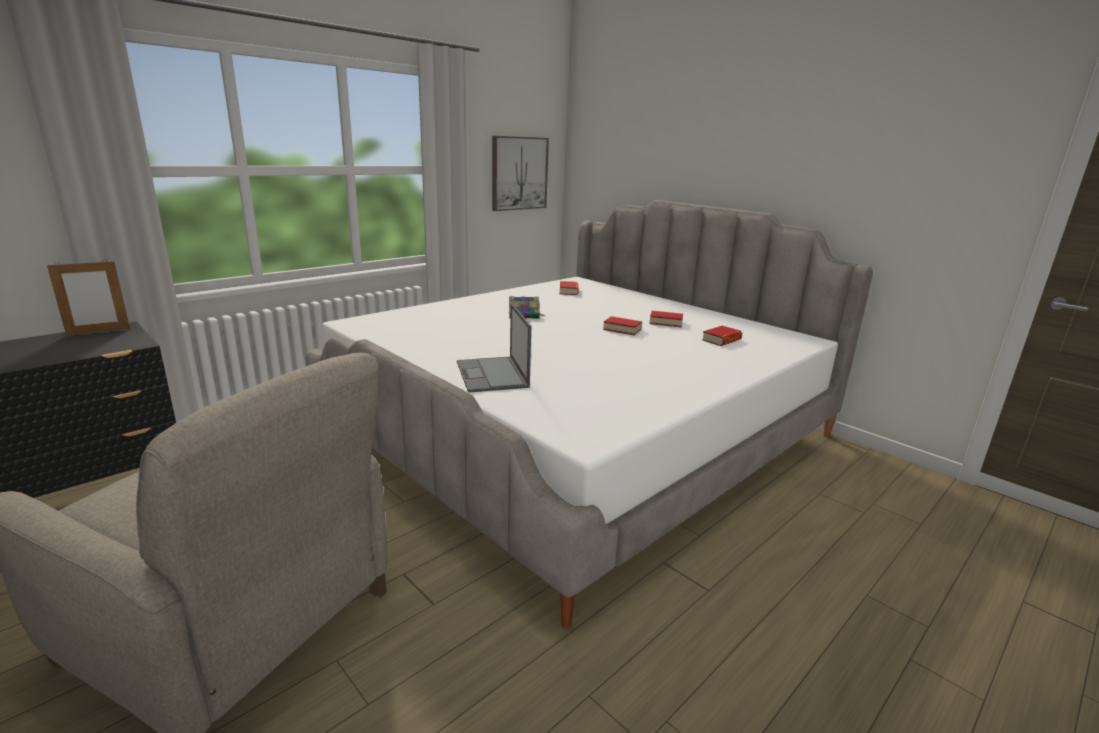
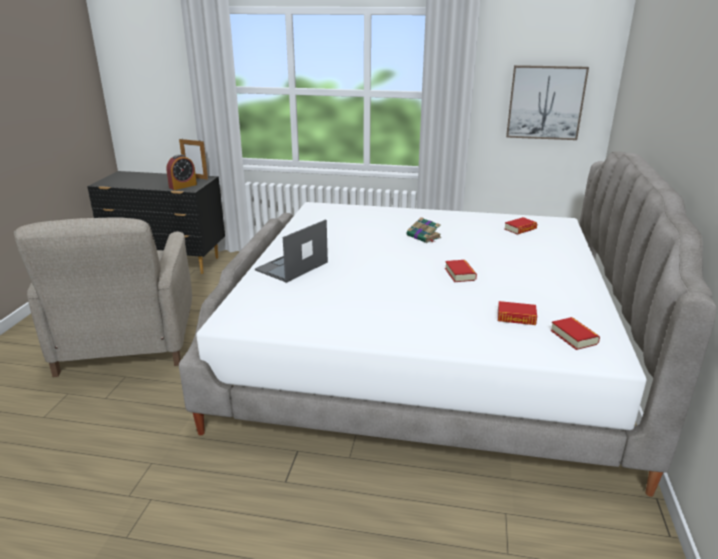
camera: 55 degrees right, 5 degrees up
book [649,311,683,327] -> book moved to [550,317,600,350]
none -> alarm clock [166,154,197,190]

